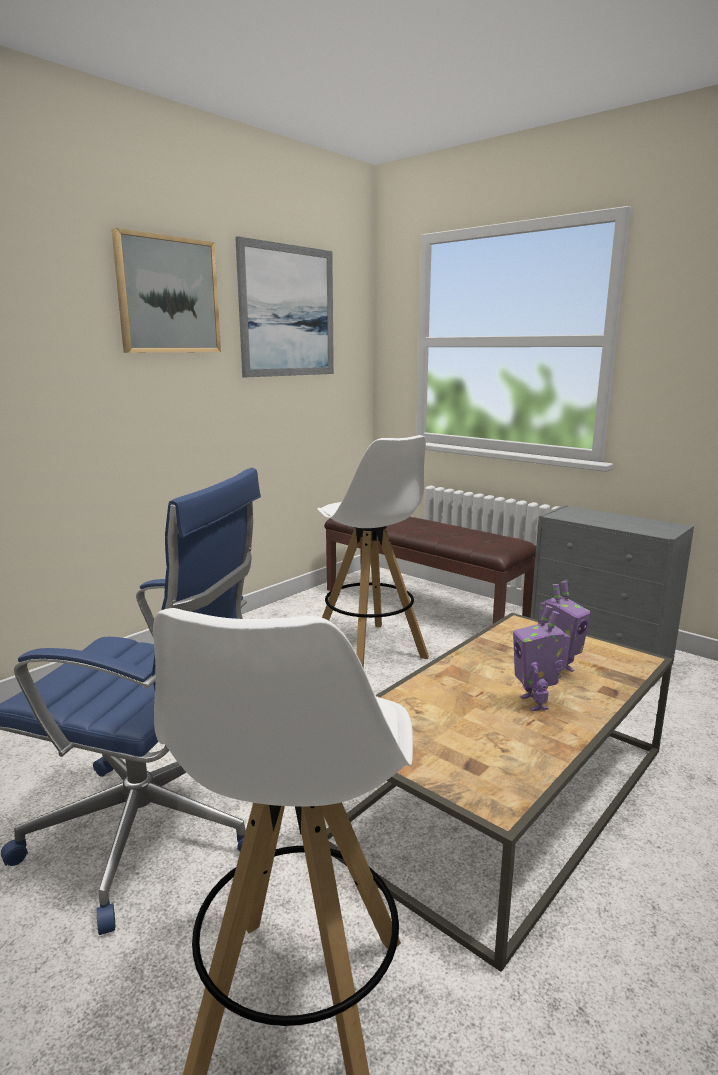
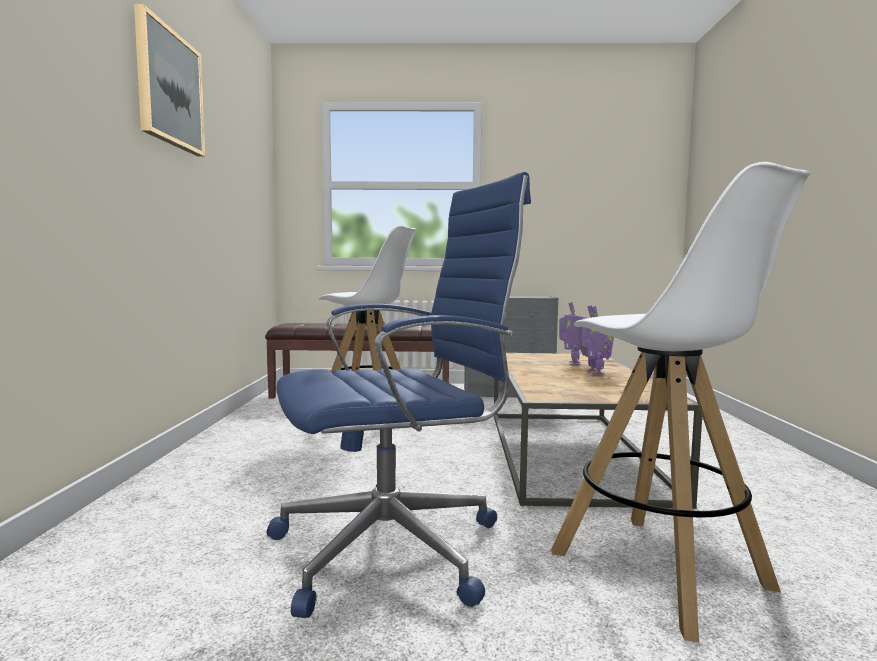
camera: 40 degrees left, 10 degrees down
picture [235,236,334,377] -> none
toy robot [513,605,571,711] -> toy robot turned 135 degrees counterclockwise [577,305,614,375]

